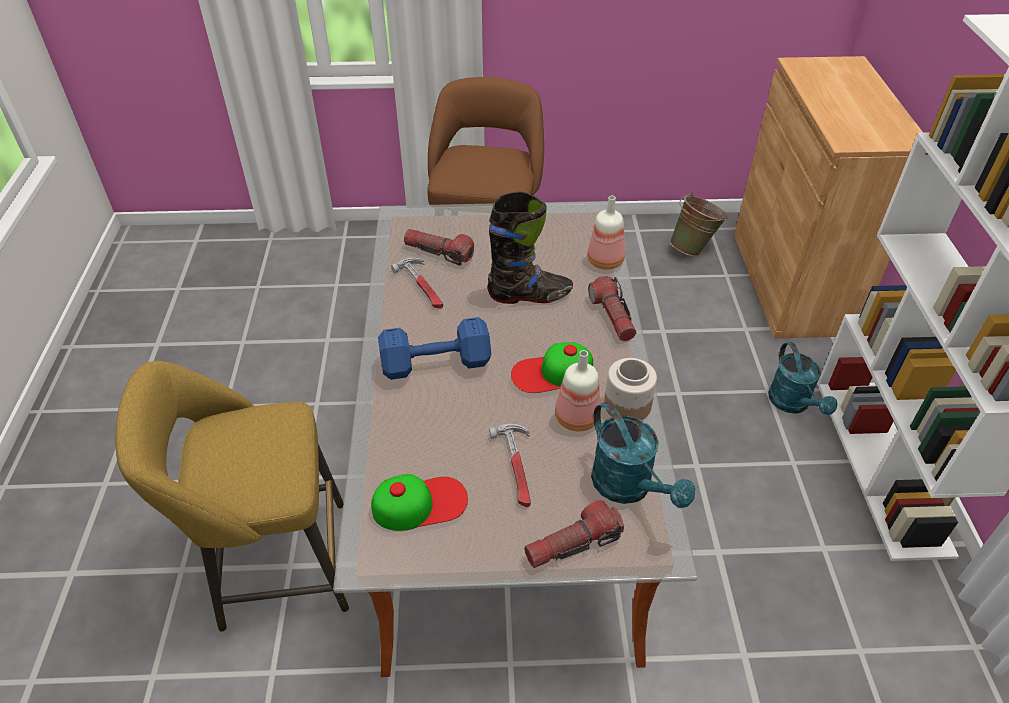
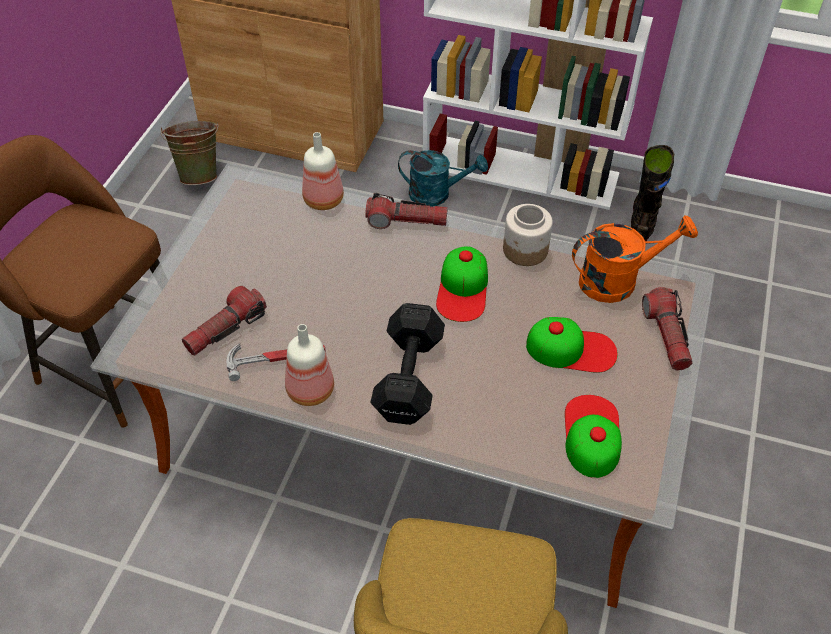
camera: 70 degrees left, 5 degrees up
blue dumbbell [378,317,491,380] -> black dumbbell [370,303,445,425]
black boot [487,191,573,304] -> black boot moved to [631,145,674,241]
hammer [489,424,531,507] -> cap [526,317,617,373]
bottle [555,350,601,431] -> bottle moved to [285,324,334,406]
turquoise watering can [591,402,695,508] -> orange watering can [572,216,698,303]

